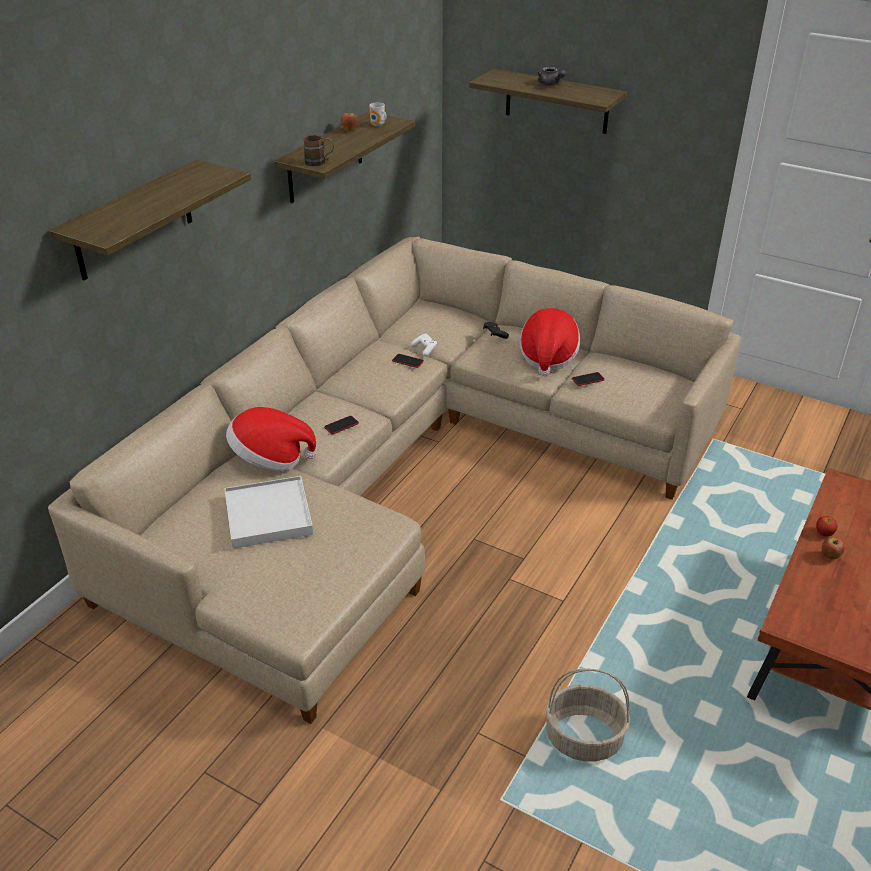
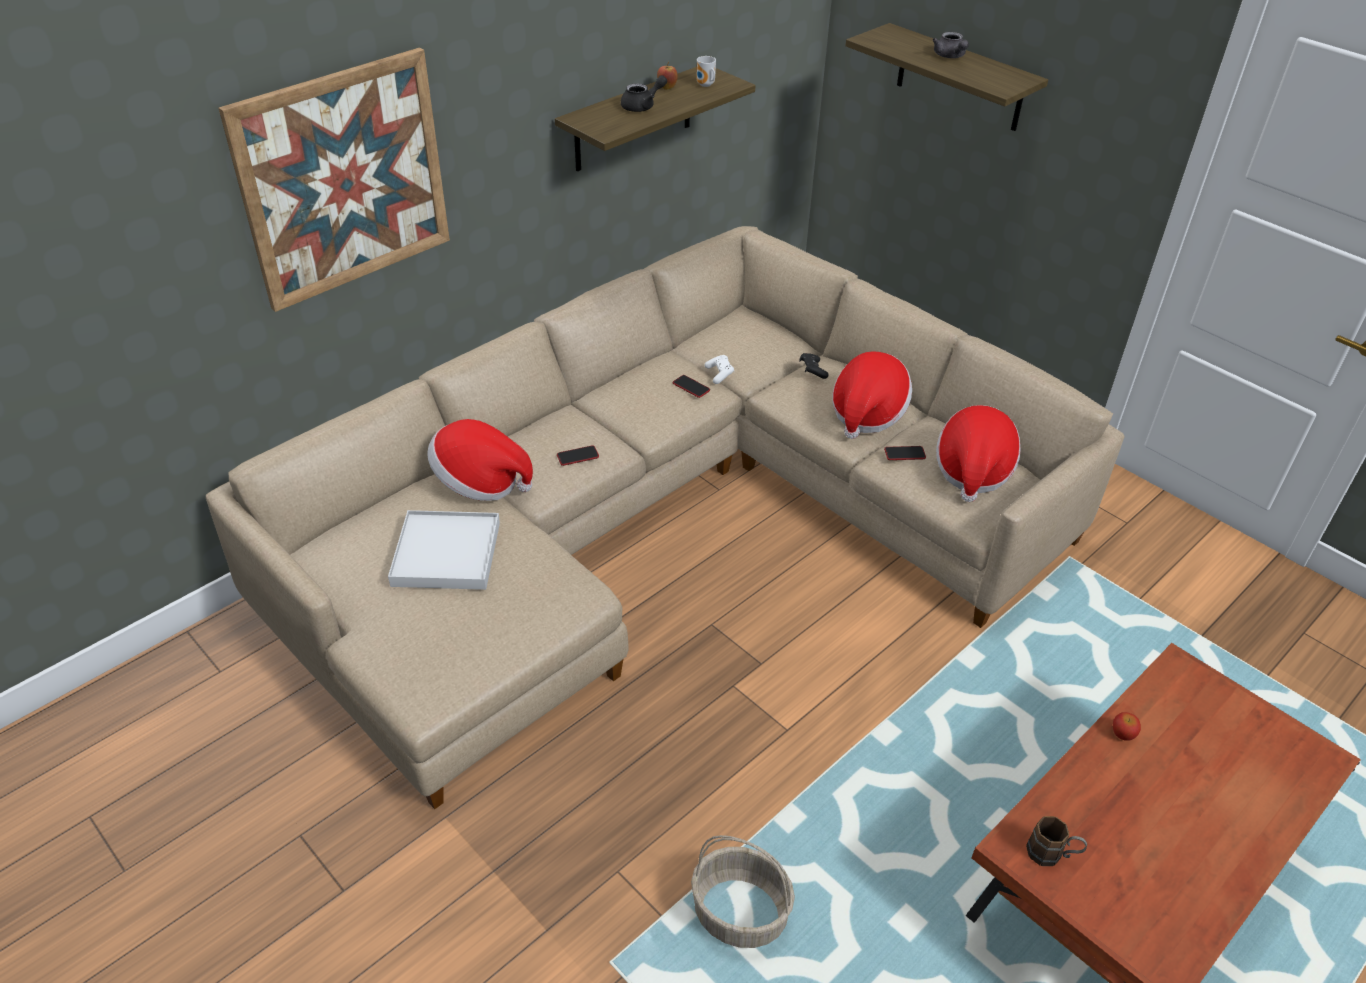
camera: 15 degrees right, 5 degrees up
shelf [49,160,251,280] -> picture [218,48,450,312]
brown mug [304,135,334,166] -> brown mug moved to [1026,816,1087,866]
apple [822,537,844,560] -> none
none -> black teapot [621,75,667,112]
none -> hat [936,405,1021,502]

